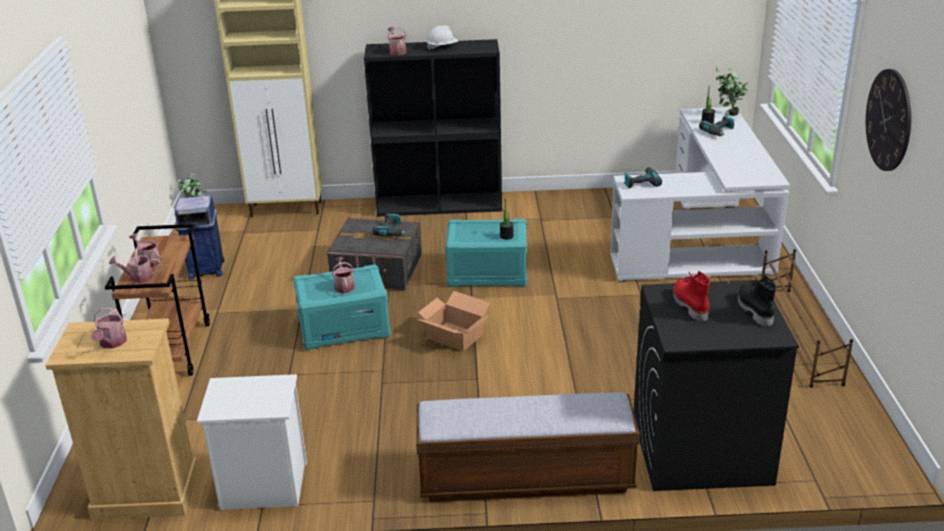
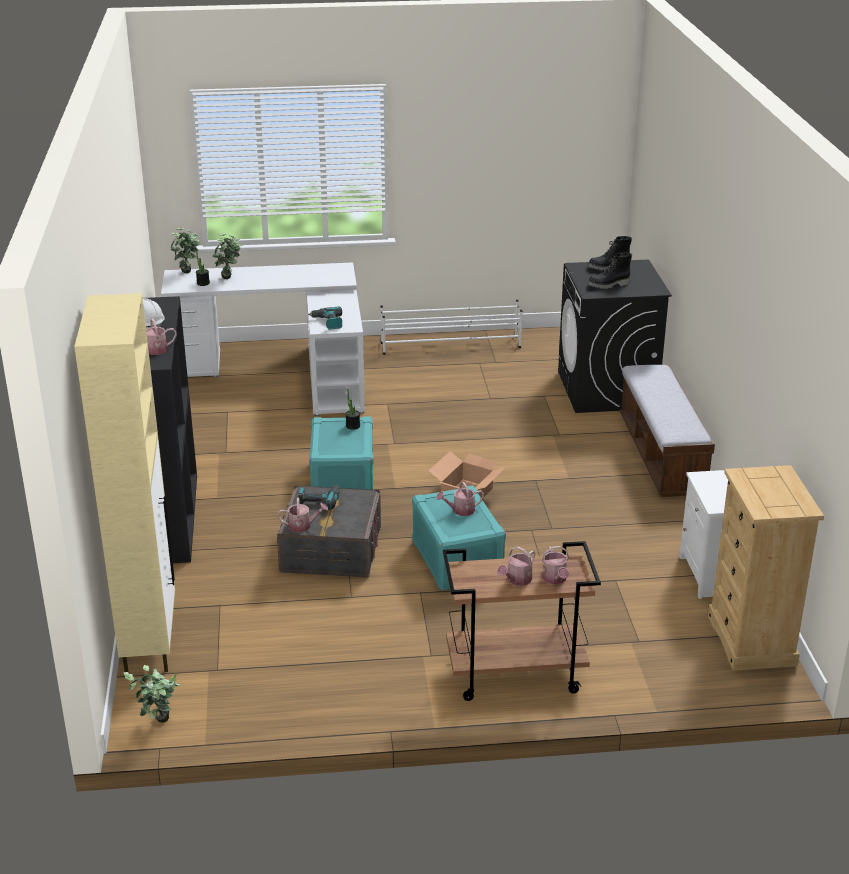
camera: 95 degrees left, 0 degrees up
watering can [91,308,127,348] -> watering can moved to [277,498,328,532]
blue trash can [175,195,225,279] -> none
red boot [673,271,710,321] -> black boot [587,253,632,289]
power drill [699,116,734,137] -> potted plant [212,233,242,279]
brown shoe rack [761,249,853,388] -> white shoe rack [380,299,523,355]
wall clock [866,69,911,171] -> none

